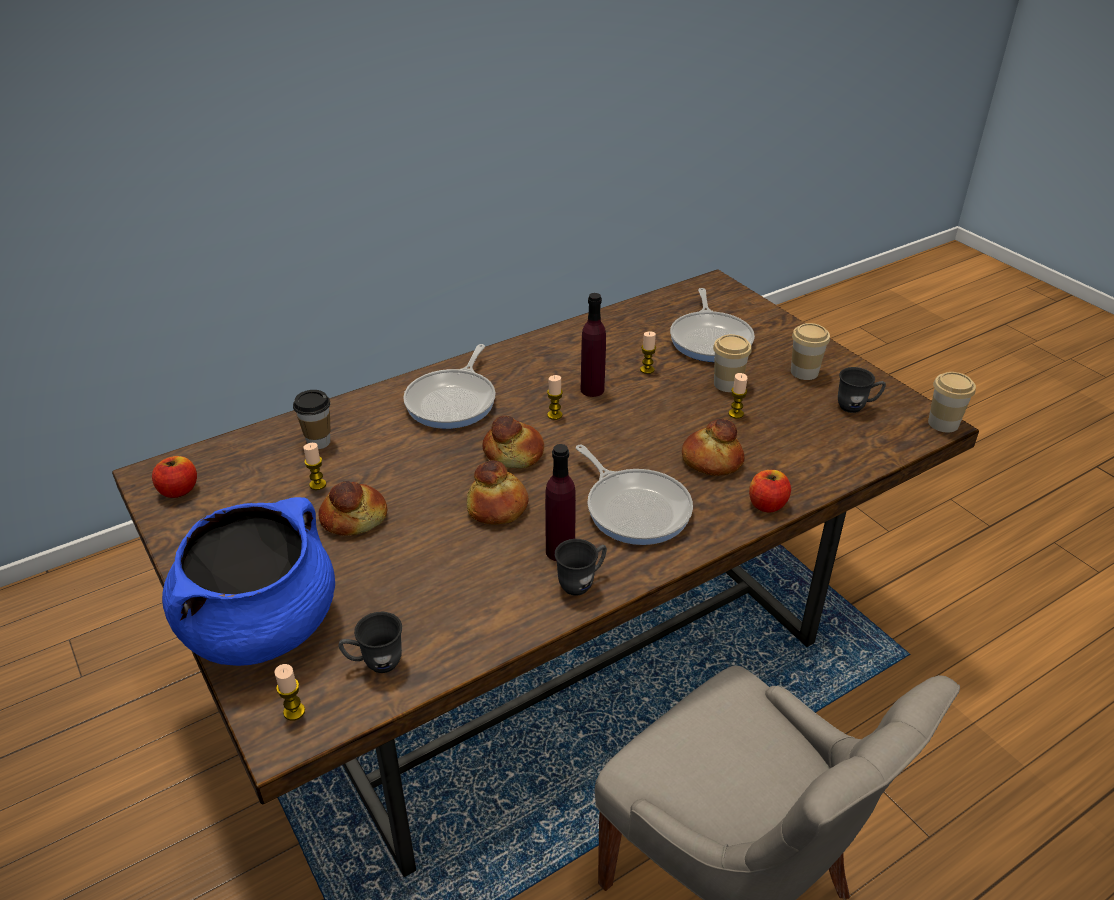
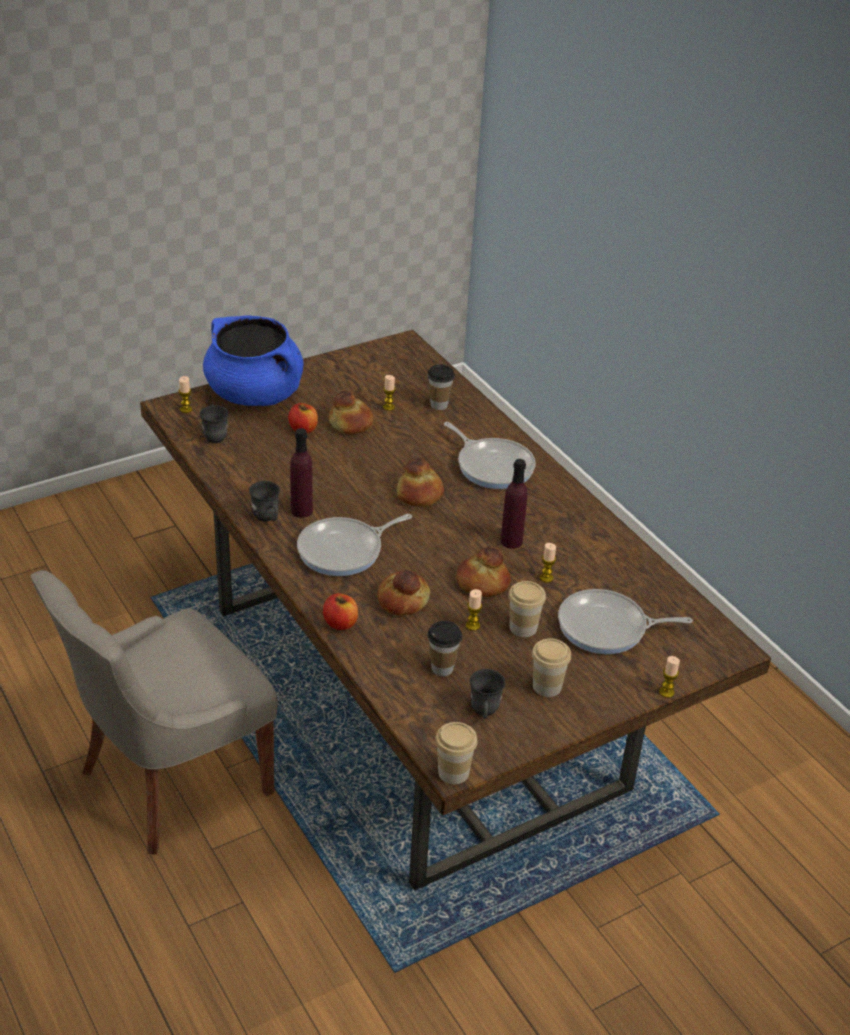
camera: 90 degrees right, 0 degrees up
apple [152,456,197,498] -> apple moved to [288,403,318,434]
frying pan [403,344,496,429] -> frying pan turned 150 degrees counterclockwise [444,422,536,489]
bread [467,460,529,525] -> bread moved to [456,547,511,597]
candle [547,375,563,420] -> candle moved to [659,656,680,698]
none -> cup [427,621,462,676]

